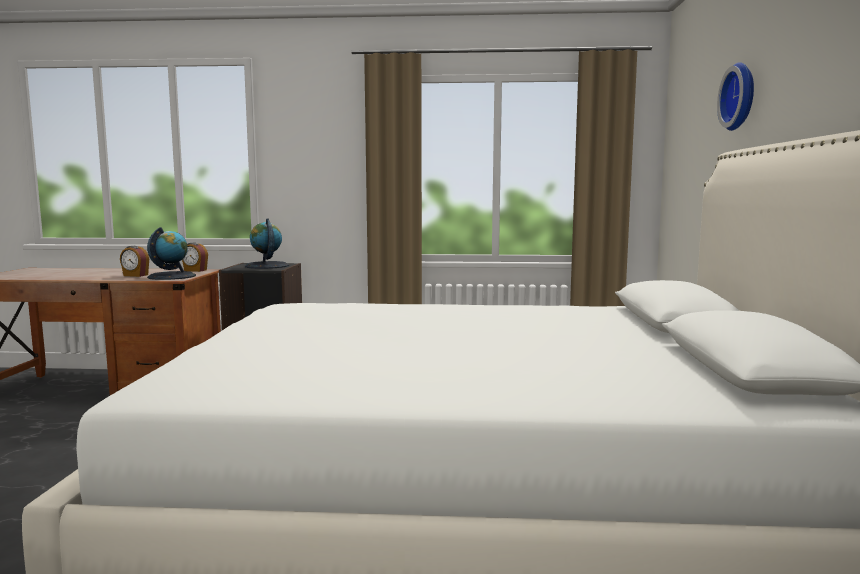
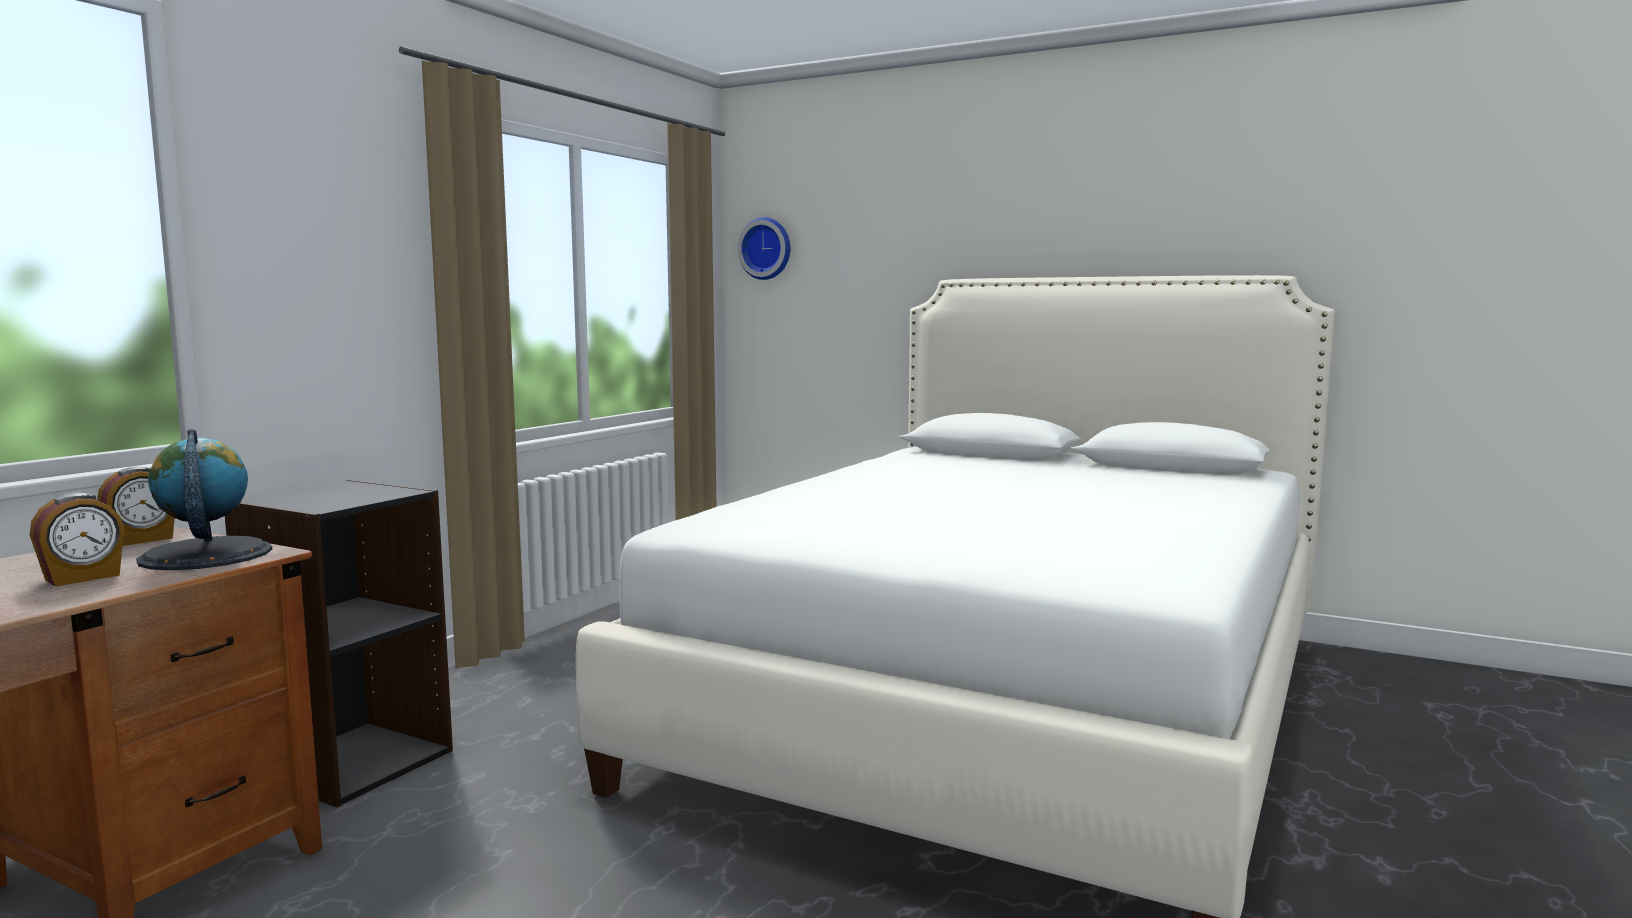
camera: 65 degrees left, 0 degrees up
globe [245,218,289,269] -> none
wall clock [717,62,754,131] -> wall clock moved to [737,217,791,280]

